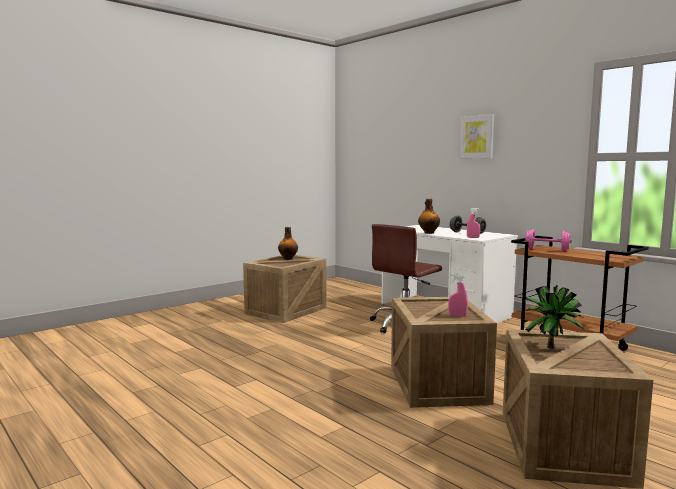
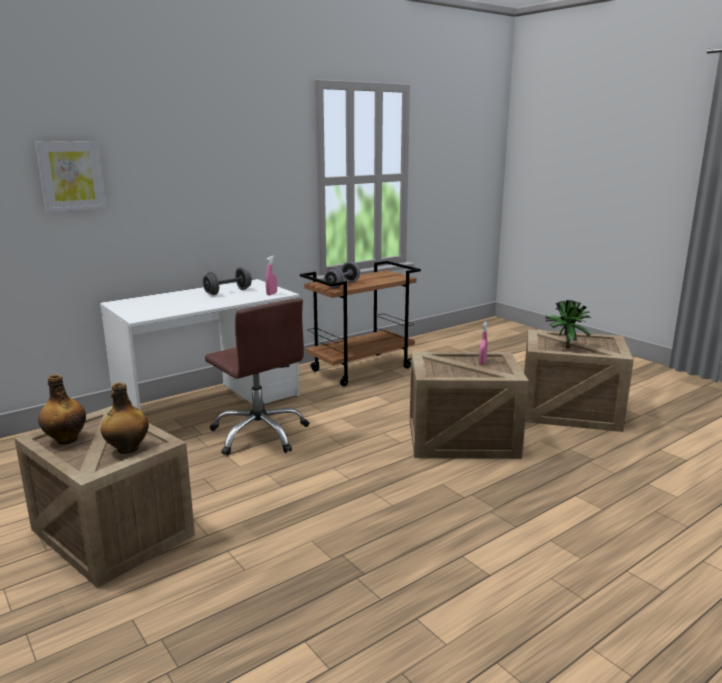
camera: 85 degrees left, 10 degrees up
bottle [418,199,440,234] -> bottle moved to [101,382,149,454]
picture [459,114,494,159] -> picture moved to [35,141,106,212]
pink dumbbell [525,229,572,251] -> grey dumbbell [324,262,360,289]

